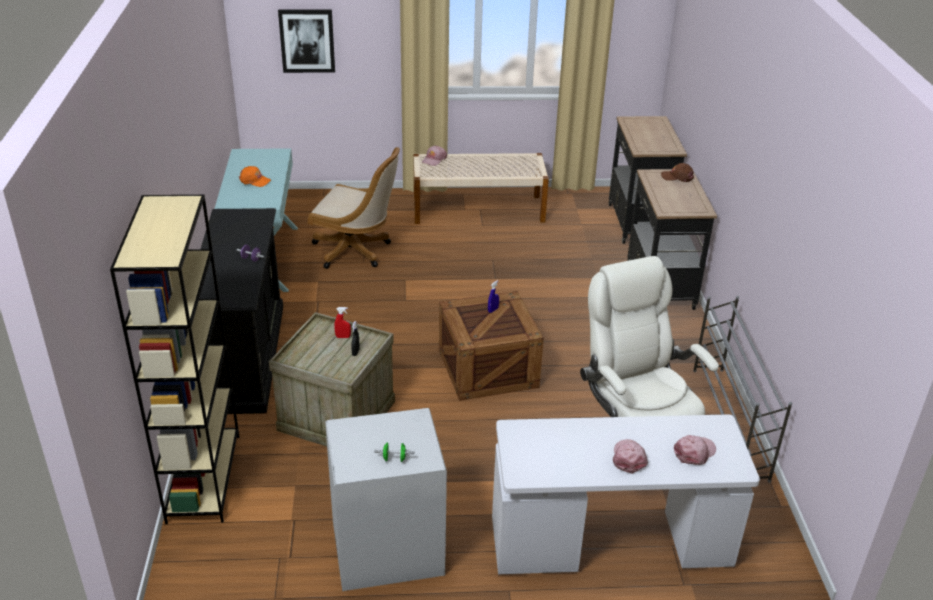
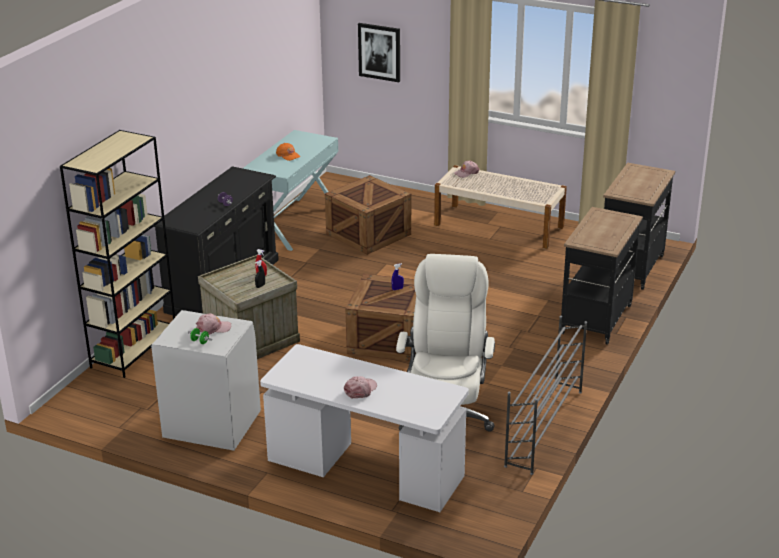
camera: 30 degrees right, 5 degrees down
office chair [308,147,400,269] -> crate [325,175,411,255]
brown cap [661,163,694,182] -> none
pink cap [674,435,716,465] -> pink cap moved to [196,313,231,334]

